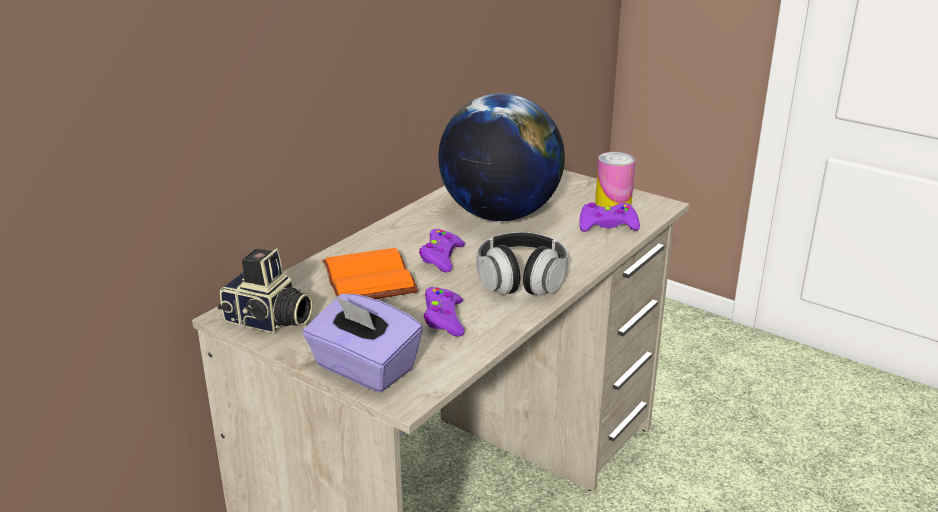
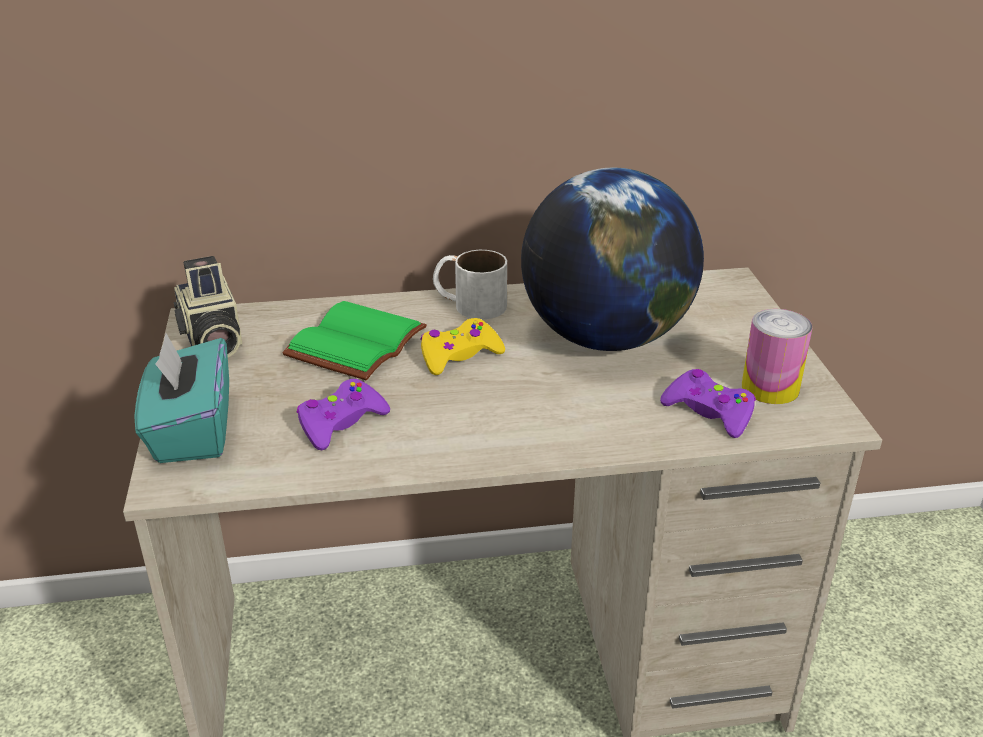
camera: 45 degrees right, 5 degrees up
purple tissue box [303,294,423,392] -> turquoise tissue box [134,334,229,463]
orange book [322,248,418,299] -> green book [282,301,427,380]
purple game controller [419,229,465,272] -> yellow game controller [420,318,505,375]
headphones [477,232,568,296] -> none
none -> white mug [433,250,507,320]

